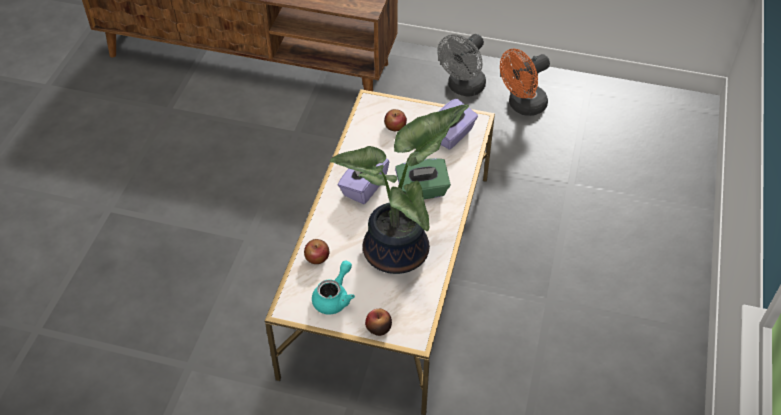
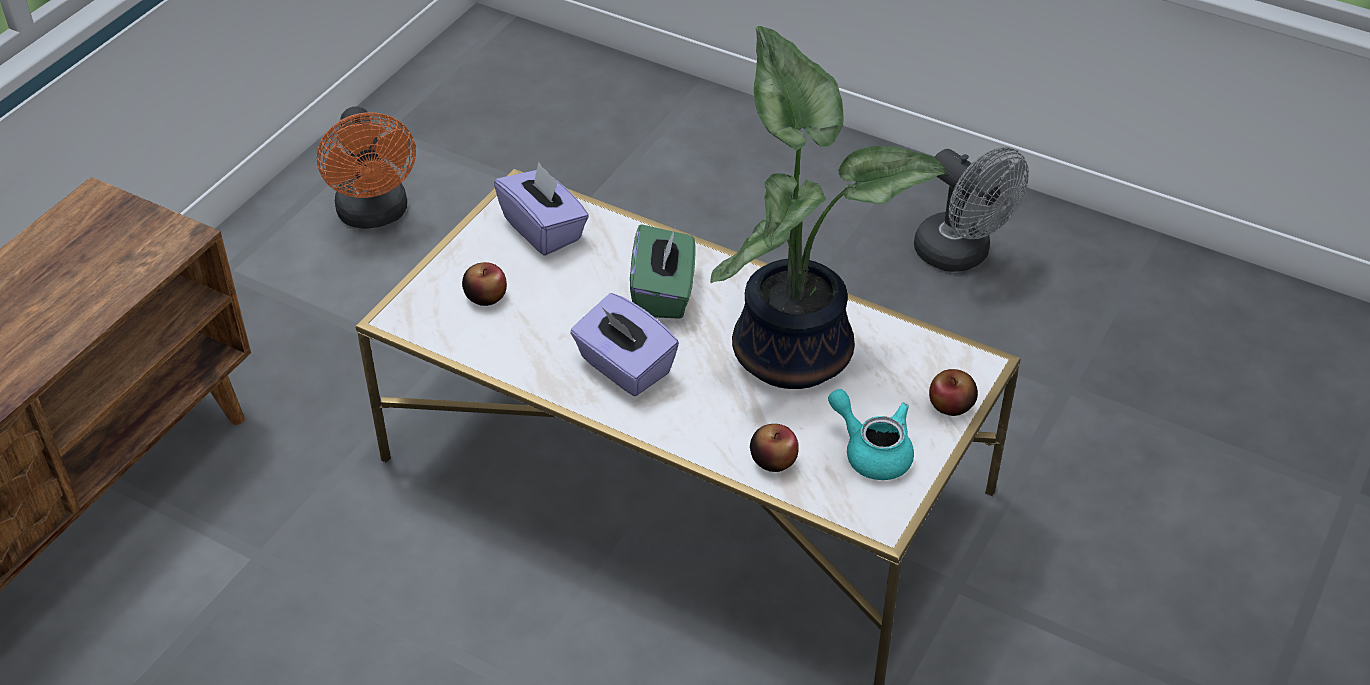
camera: 75 degrees left, 5 degrees down
grey fan [437,34,486,97] -> grey fan moved to [914,147,1029,272]

